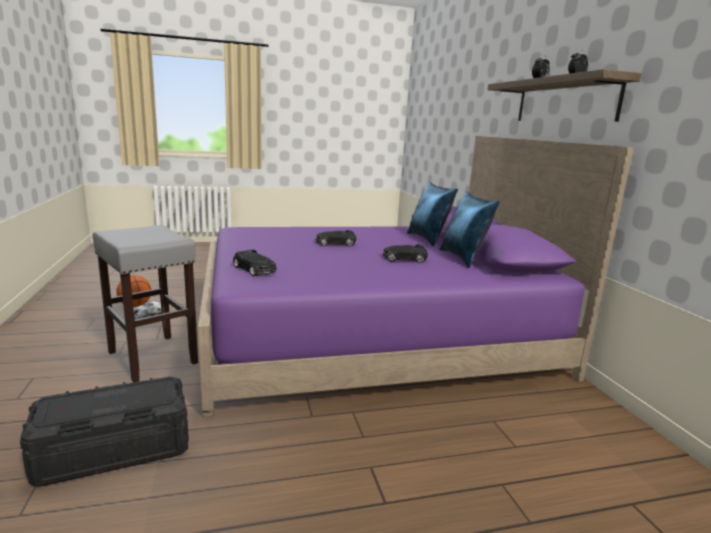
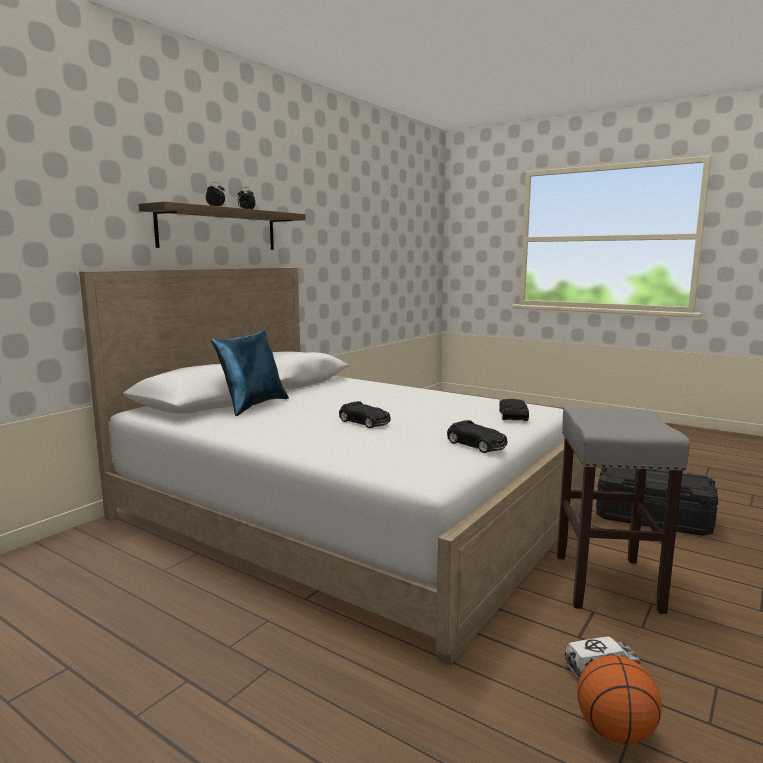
camera: 130 degrees left, 5 degrees down
purple bed [198,136,634,417] -> white bed [79,268,584,665]
black toy car [382,244,428,263] -> black toy car moved to [447,420,507,453]
blue pillow [439,192,500,268] -> none

